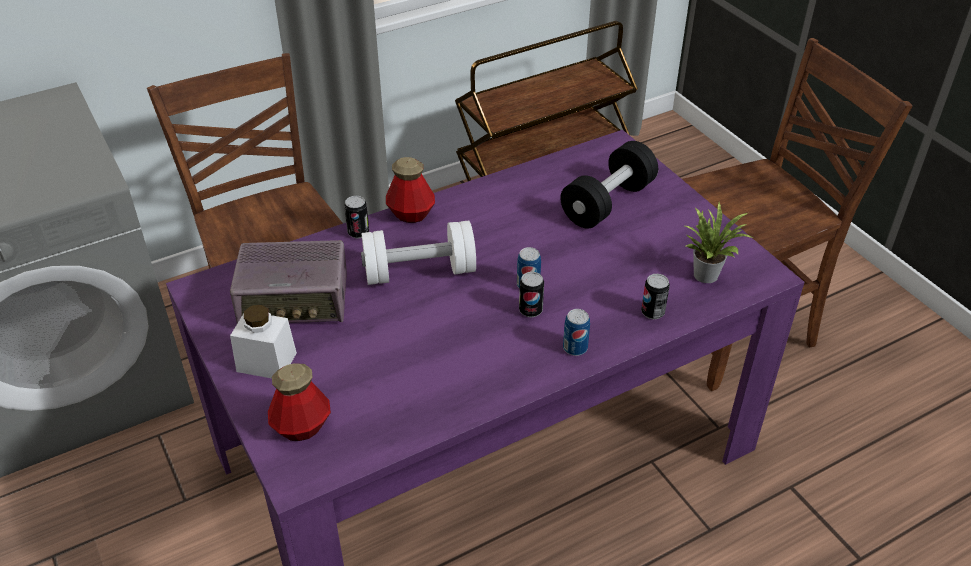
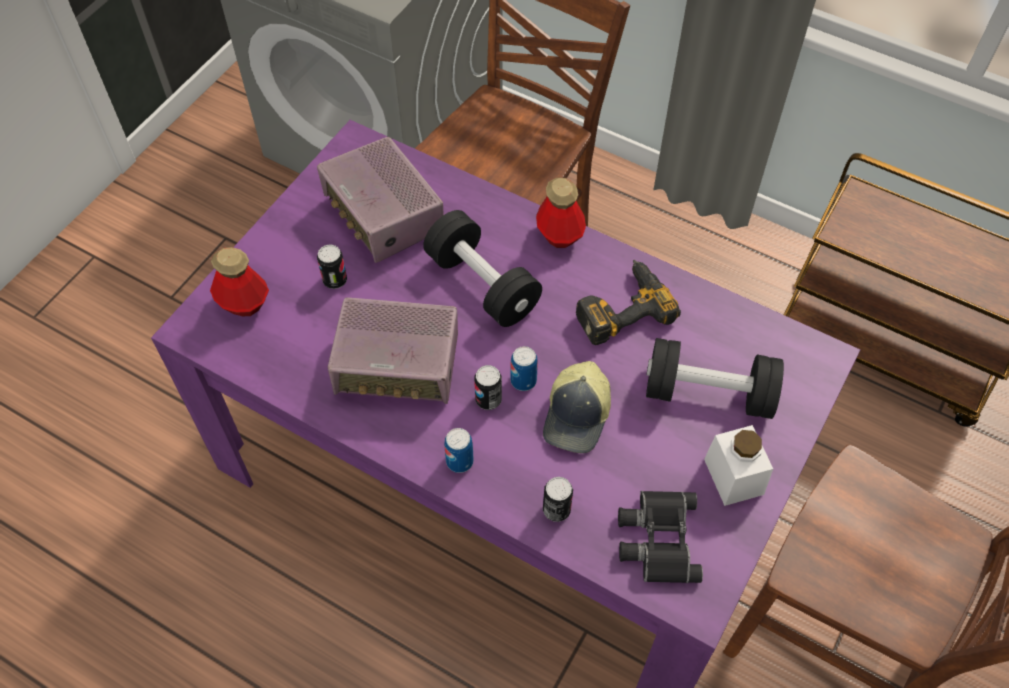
camera: 60 degrees right, 15 degrees up
white jar [230,305,297,379] -> white jar moved to [704,425,773,506]
can [344,196,369,238] -> can moved to [317,244,347,289]
white dumbbell [361,221,476,285] -> black dumbbell [423,210,542,327]
potted plant [685,202,753,283] -> black binoculars [618,491,703,583]
none -> radio [328,297,458,404]
none -> cap [543,361,611,453]
none -> power drill [576,260,681,345]

